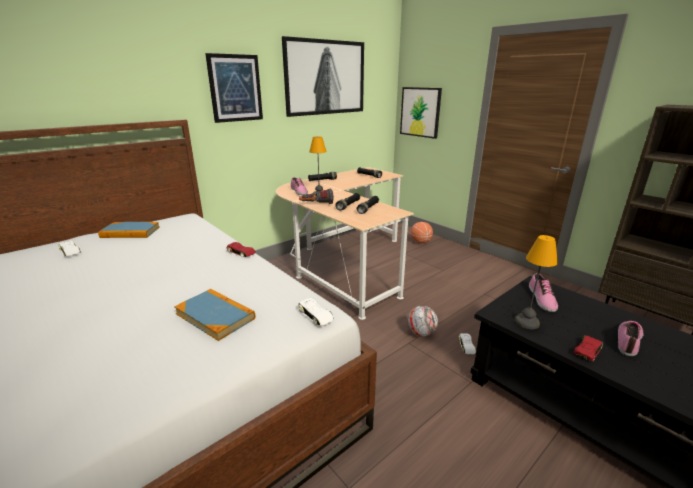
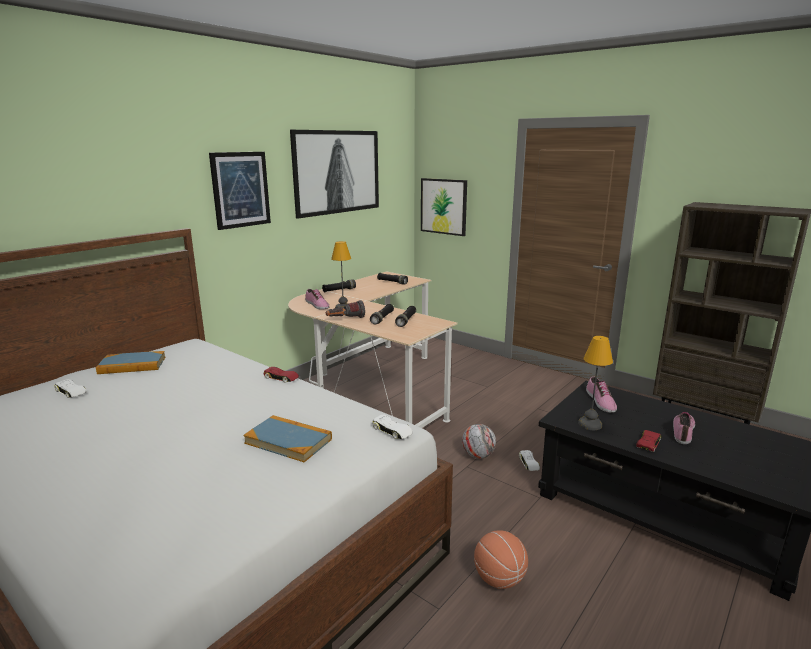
camera: 10 degrees left, 5 degrees down
basketball [411,222,433,243] -> basketball moved to [474,530,528,589]

